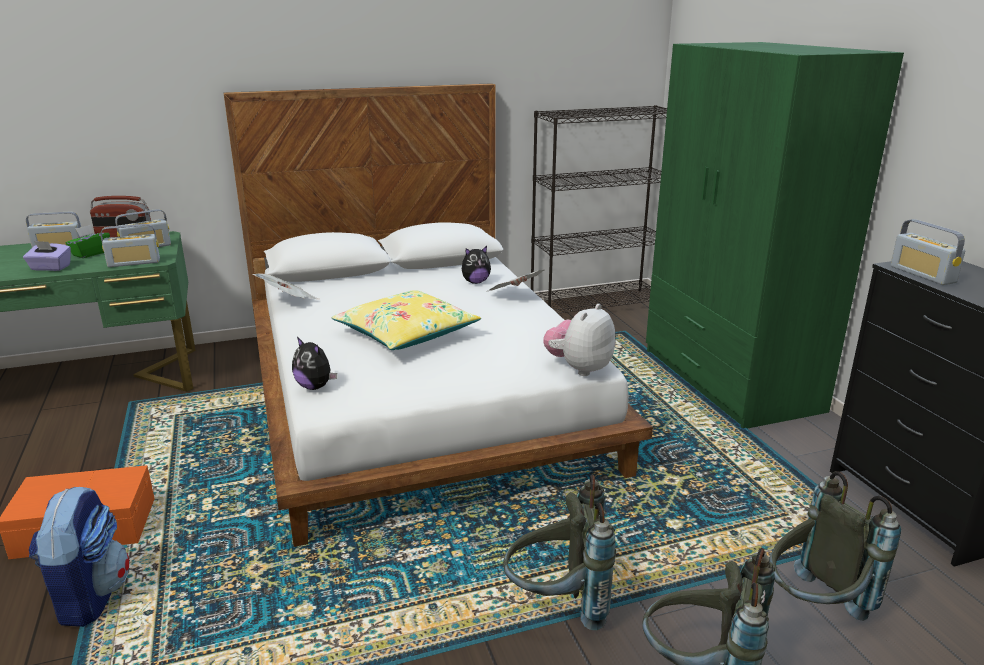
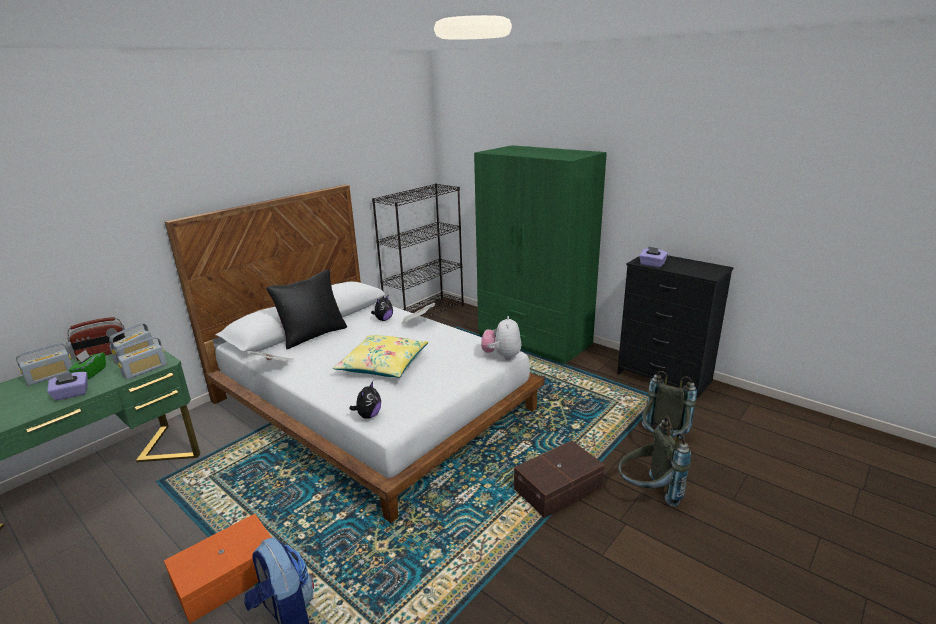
camera: 30 degrees left, 0 degrees up
plush toy [292,337,337,390] -> plush toy turned 75 degrees counterclockwise [349,381,381,419]
grey backpack [503,474,616,630] -> brown storage box [514,440,605,518]
radio [891,219,965,285] -> purple tissue box [639,246,668,268]
none -> black pillow [266,269,347,350]

